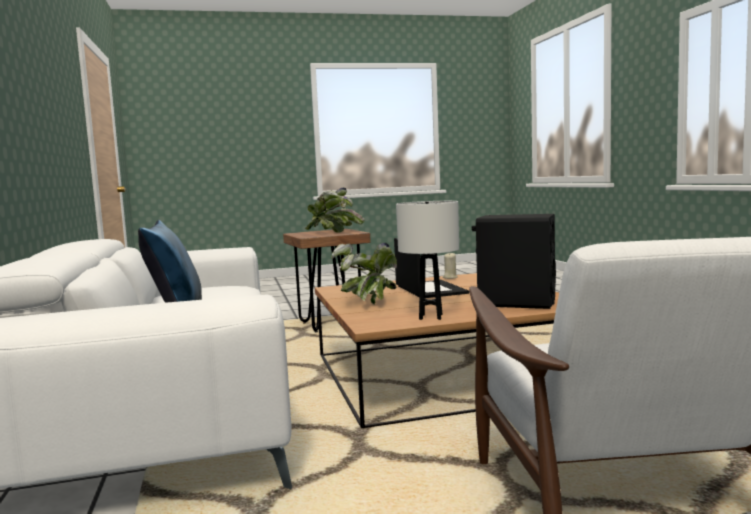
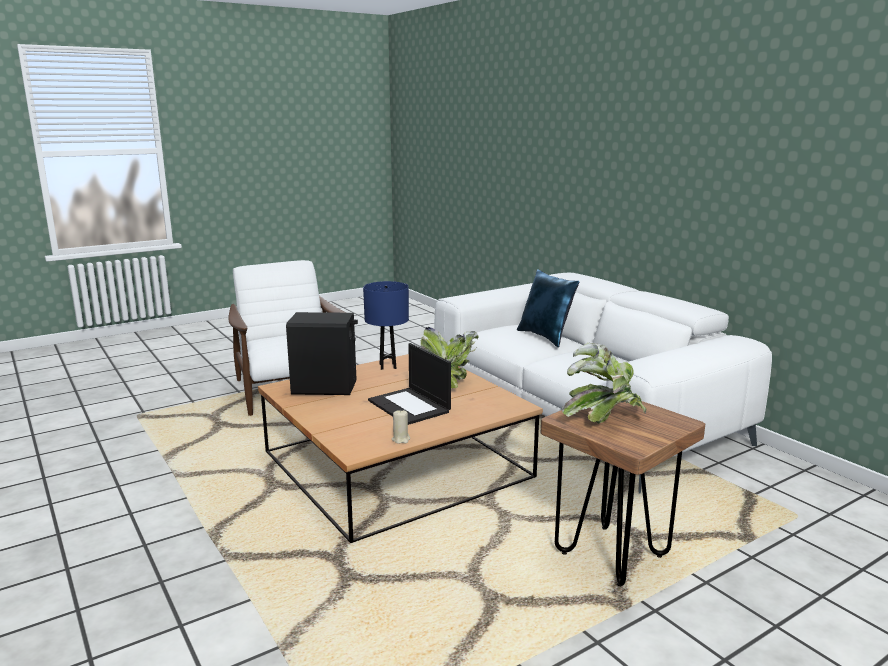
camera: 160 degrees right, 10 degrees up
white table lamp [396,201,459,320] -> blue table lamp [363,281,409,370]

